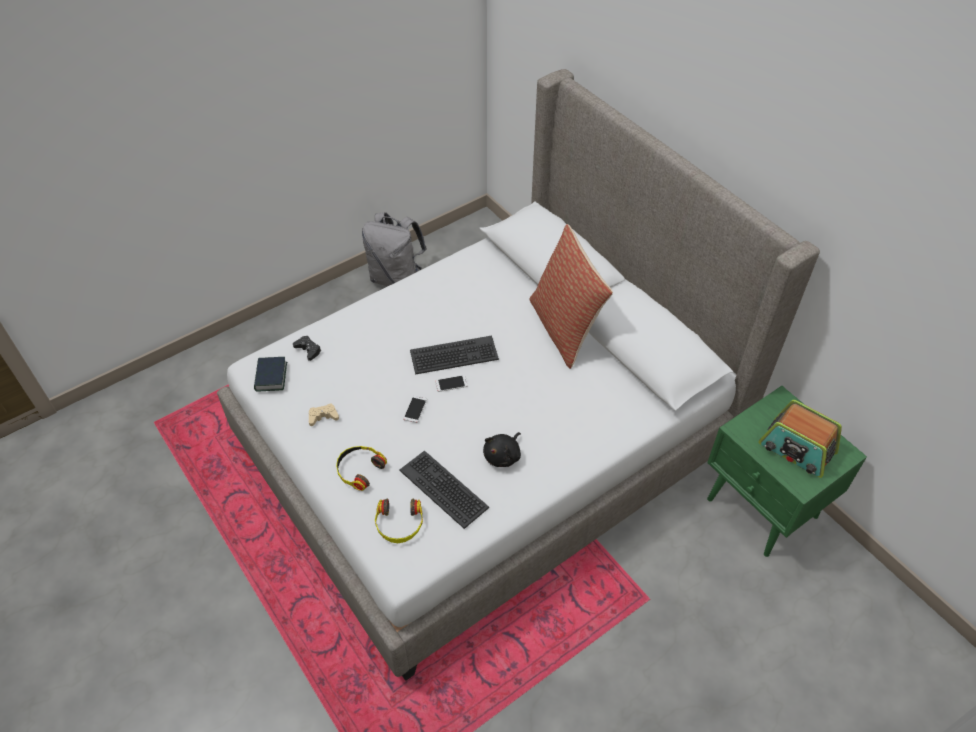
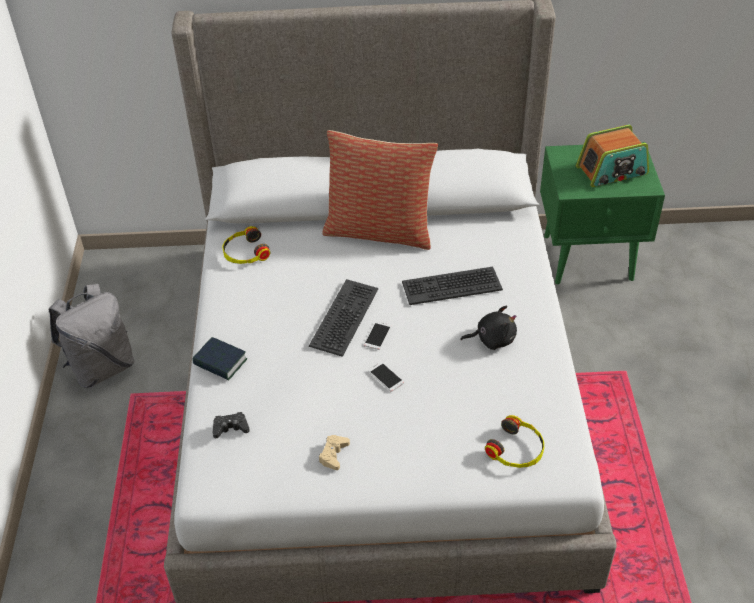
camera: 55 degrees left, 5 degrees down
book [254,357,287,392] -> book moved to [192,337,247,380]
headphones [336,446,387,491] -> headphones moved to [222,226,270,264]
keyboard [399,450,489,529] -> keyboard moved to [402,267,503,305]
black plush toy [483,432,521,467] -> black plush toy turned 75 degrees counterclockwise [461,306,517,350]

